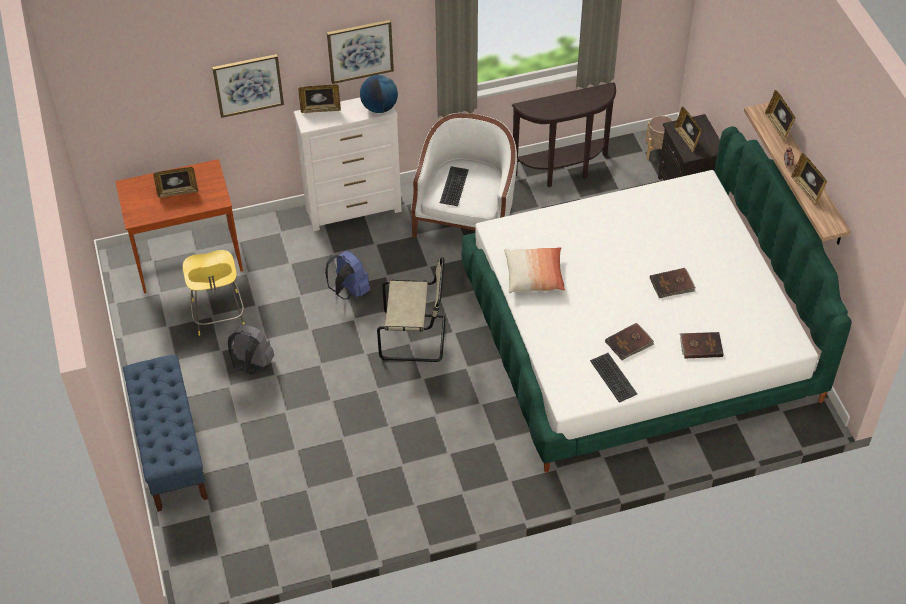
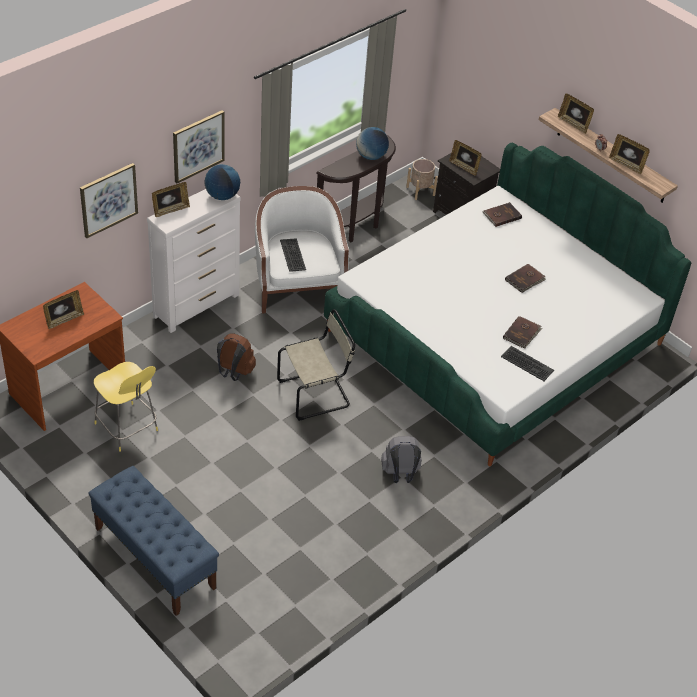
camera: 30 degrees left, 5 degrees down
grey backpack [228,325,274,374] -> grey backpack moved to [381,436,422,483]
blue backpack [325,250,370,300] -> brown backpack [217,333,256,381]
pillow [504,247,566,293] -> none
brown book [680,332,724,359] -> brown book moved to [482,202,522,227]
none -> globe [356,127,389,160]

